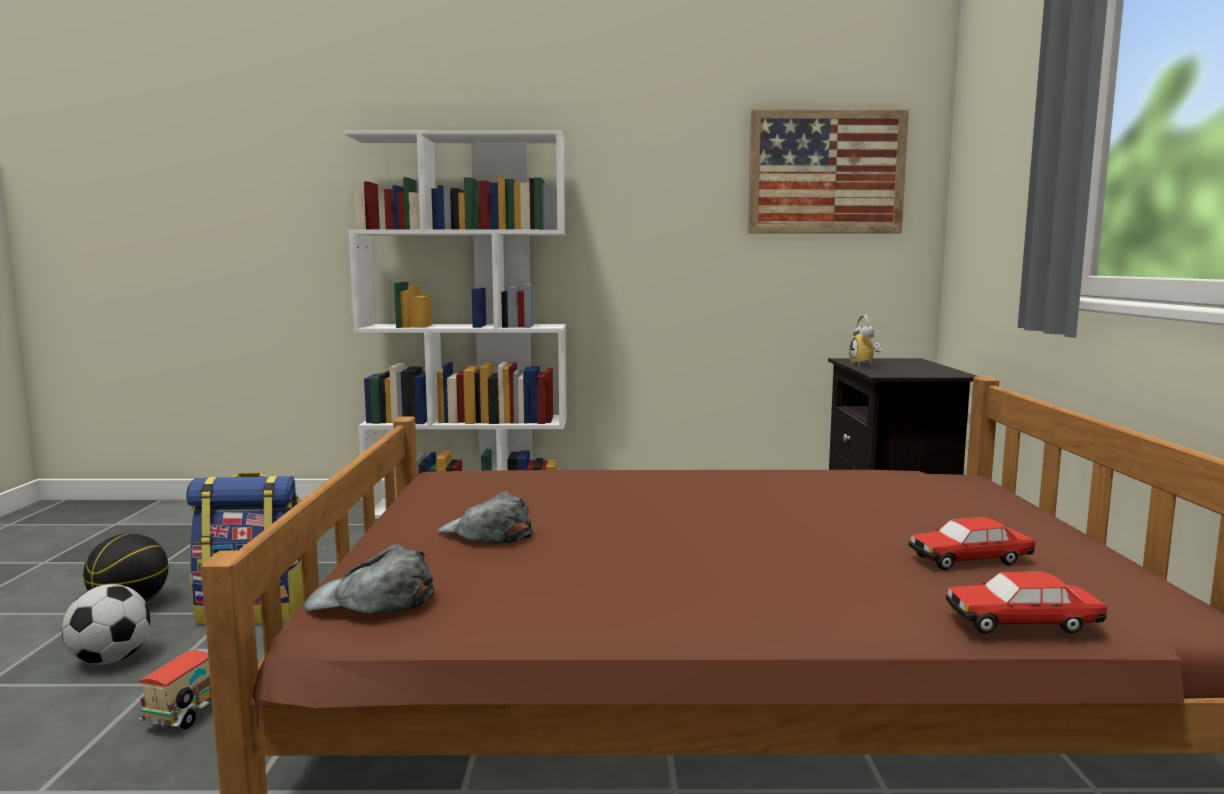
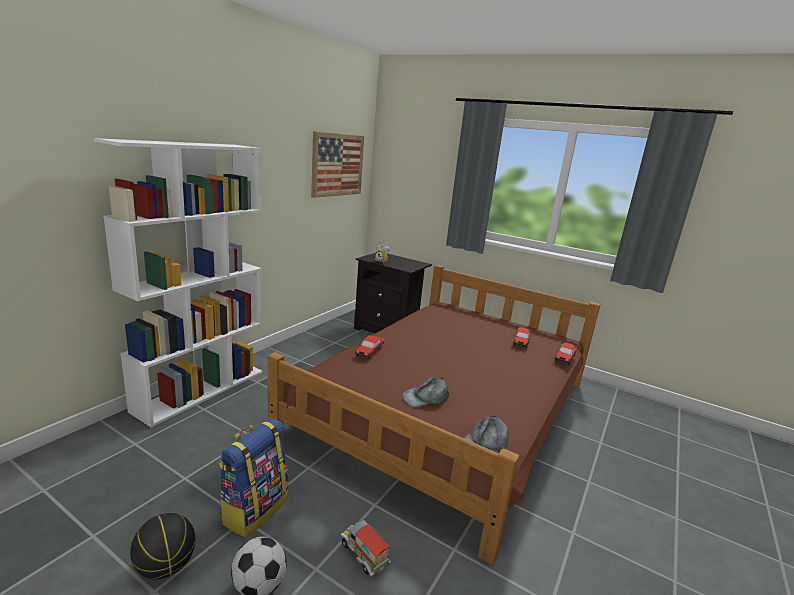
camera: 60 degrees left, 10 degrees up
none -> toy car [355,335,385,359]

